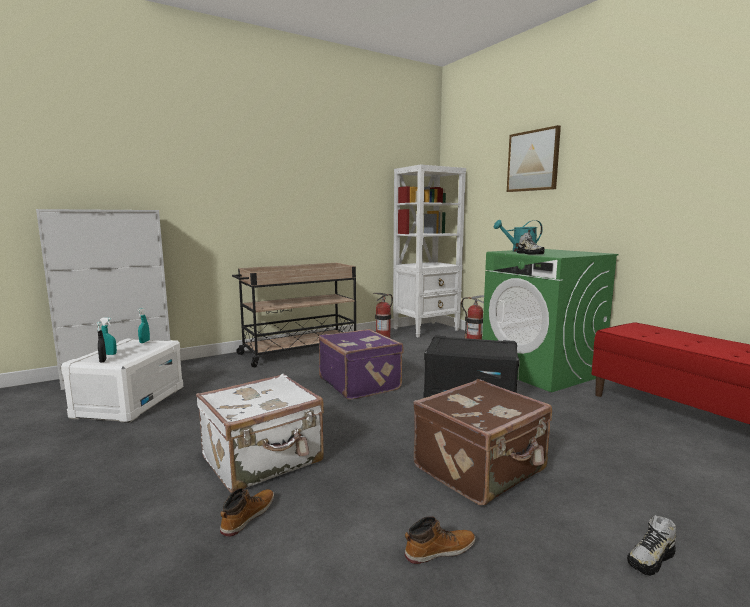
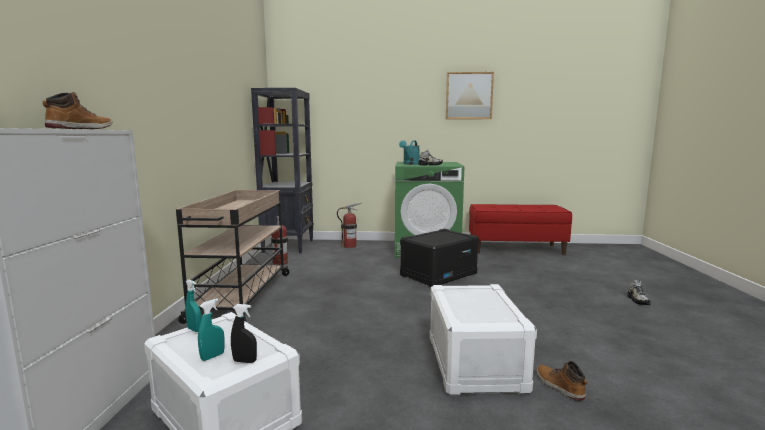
camera: 55 degrees left, 0 degrees up
white suitcase [196,373,324,493] -> white storage box [430,284,537,395]
purple suitcase [319,329,403,400] -> none
white bookcase [393,165,466,337] -> black bookcase [251,88,314,254]
boot [405,517,475,564] -> boot moved to [43,92,113,129]
brown suitcase [413,379,552,505] -> none
picture [507,125,561,192] -> picture moved to [446,72,494,119]

